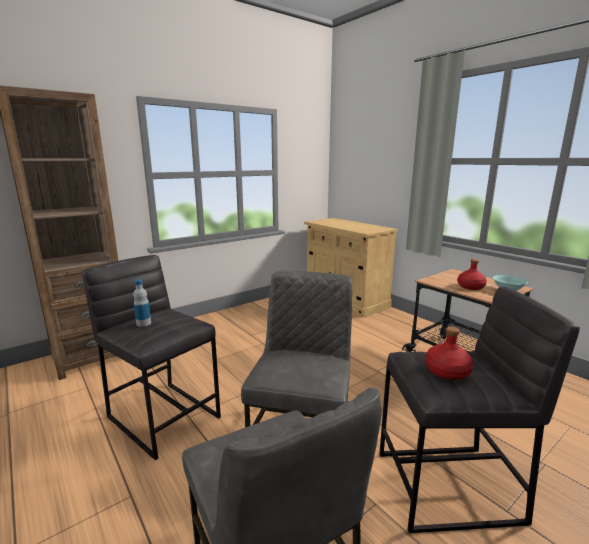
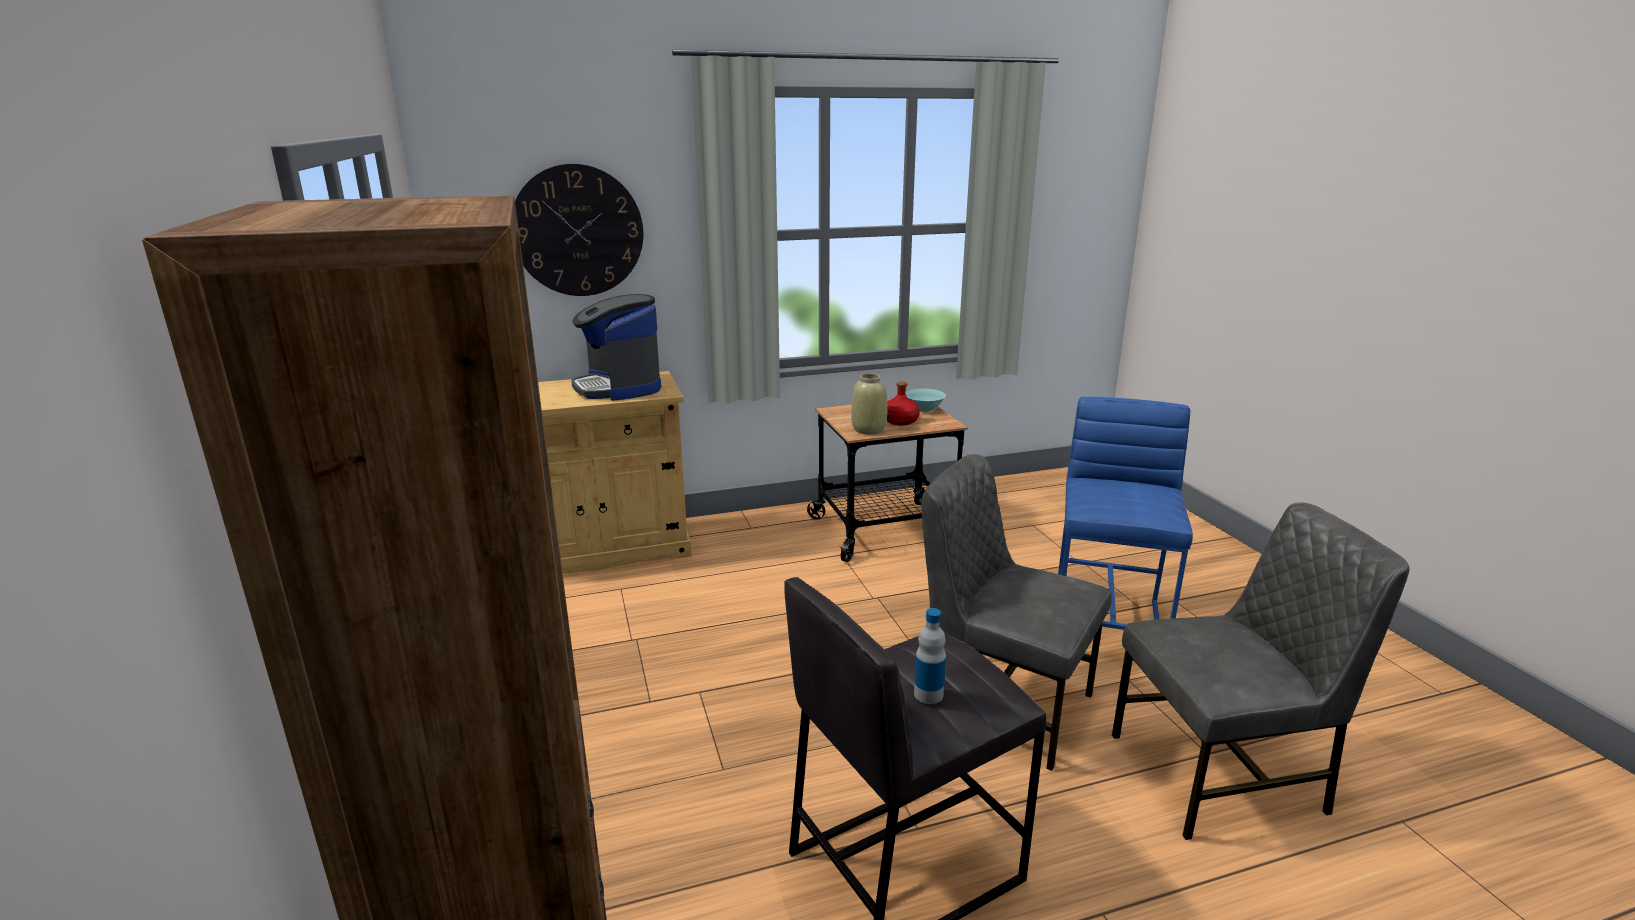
camera: 70 degrees left, 5 degrees up
grey stool [379,287,580,533] -> blue stool [1058,397,1193,630]
red bottle [425,326,473,380] -> none
none -> wall clock [515,164,644,296]
none -> coffee machine [571,294,661,401]
none -> beige vase [851,373,887,435]

